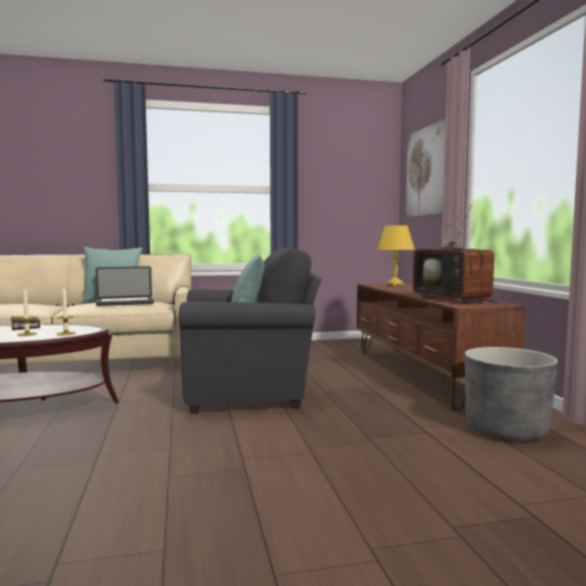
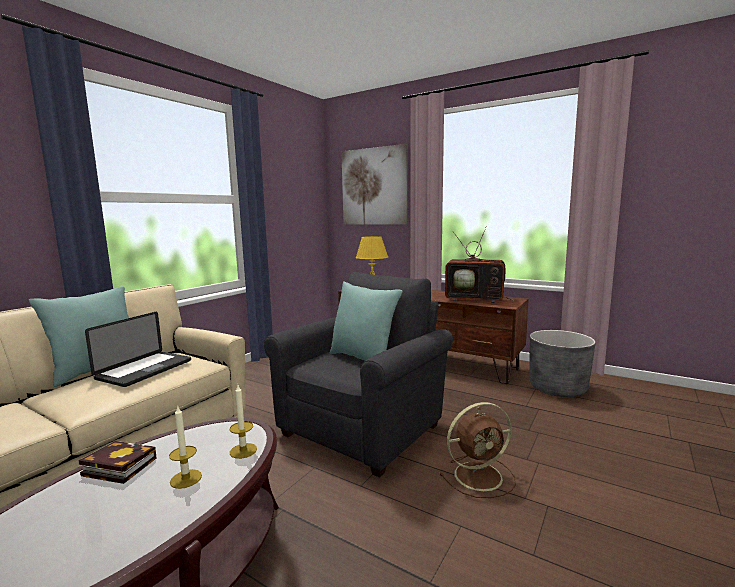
camera: 45 degrees left, 5 degrees up
none -> brown fan [440,402,516,498]

